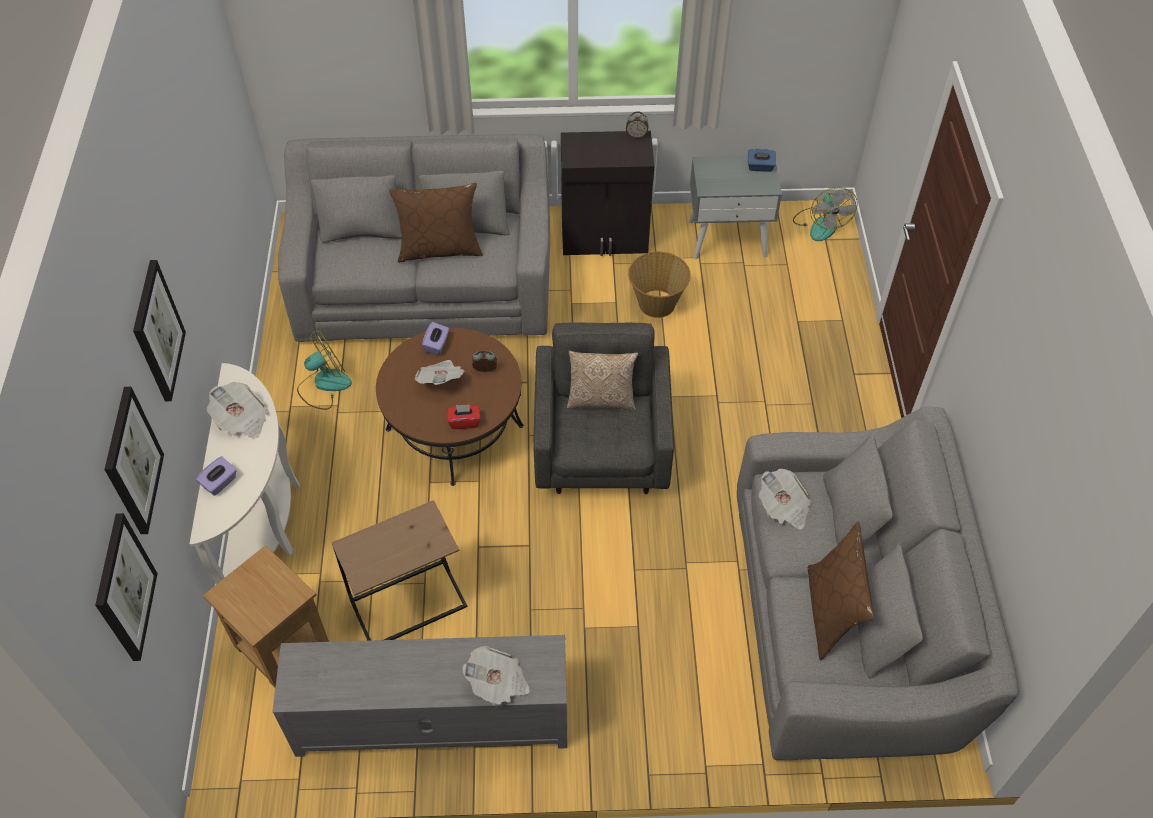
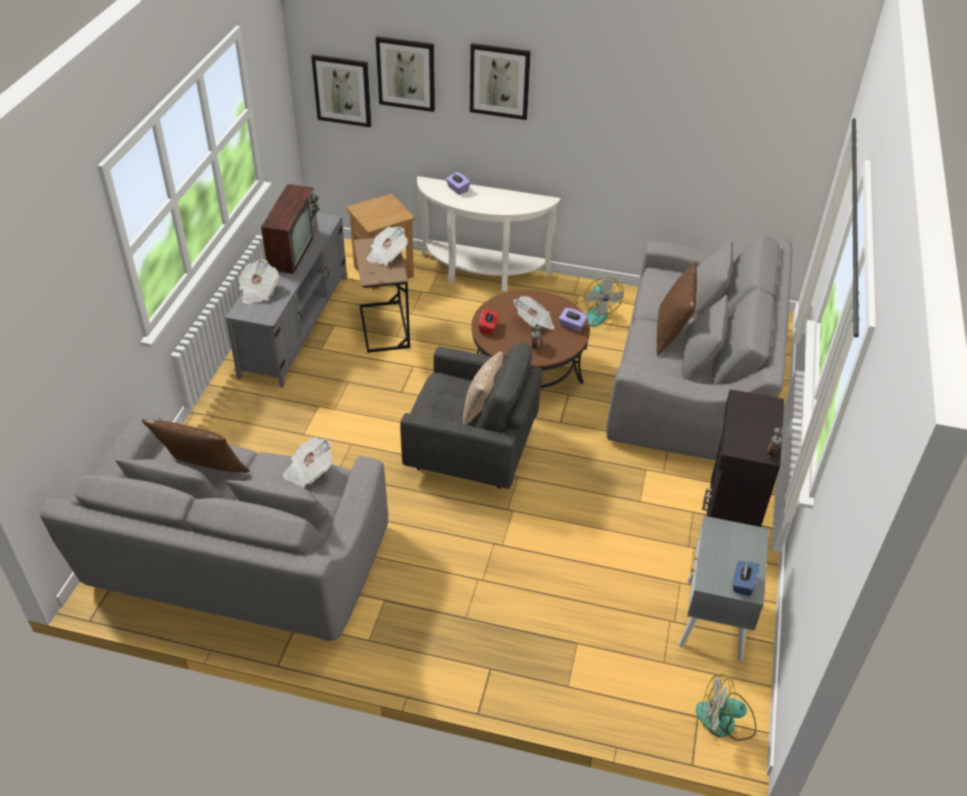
camera: 105 degrees right, 10 degrees down
newspaper [207,382,269,439] -> newspaper moved to [366,227,408,265]
basket [628,252,691,318] -> none
none -> television [261,184,320,274]

